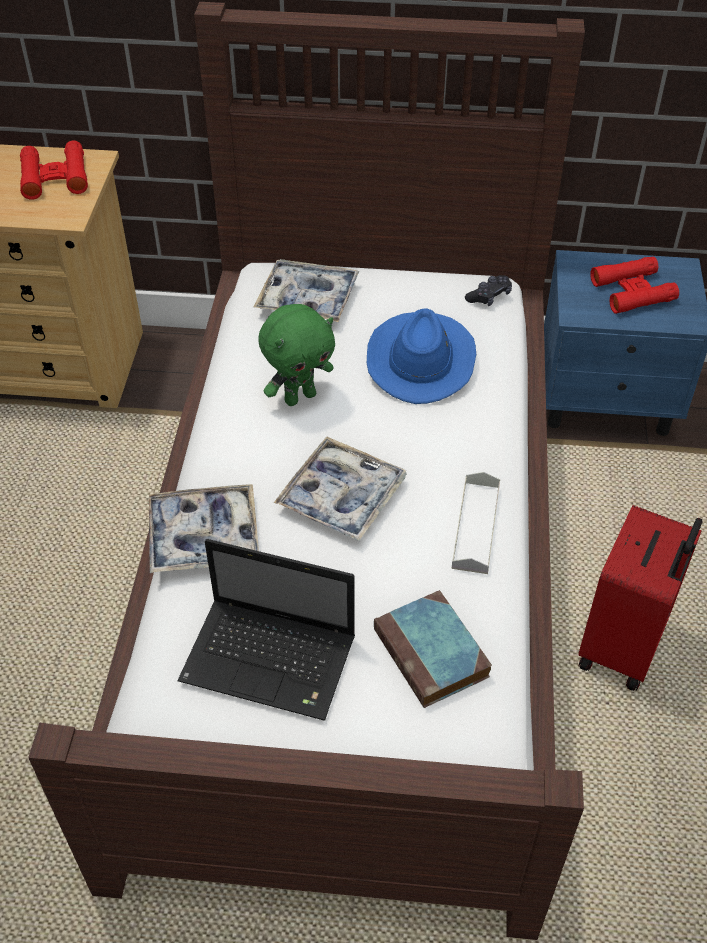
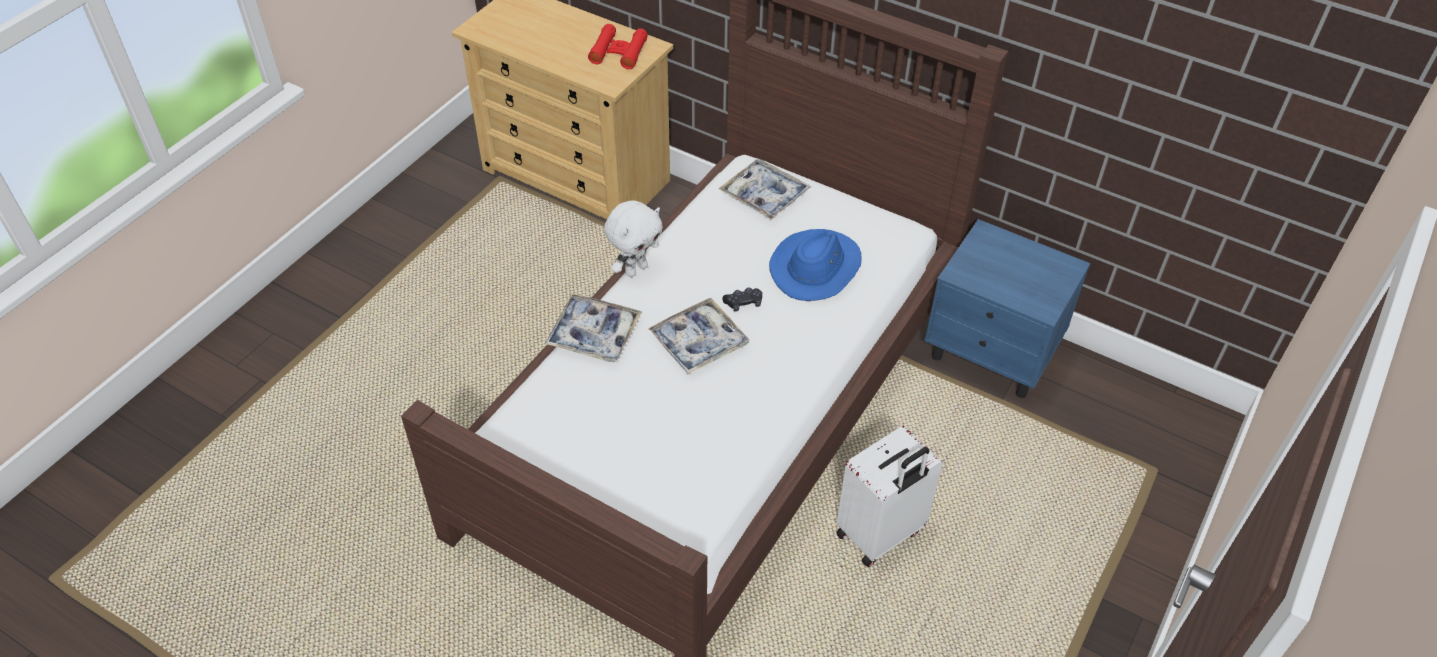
camera: 25 degrees right, 0 degrees up
laptop [177,539,355,721] -> none
green plush toy [258,304,335,406] -> none
book [374,590,492,708] -> none
grey tray [451,472,500,574] -> none
black game controller [465,275,512,306] -> black game controller moved to [722,288,762,311]
red suitcase [578,505,703,691] -> white suitcase [836,426,943,567]
red binoculars [590,257,679,314] -> none
none -> white plush toy [604,200,663,277]

